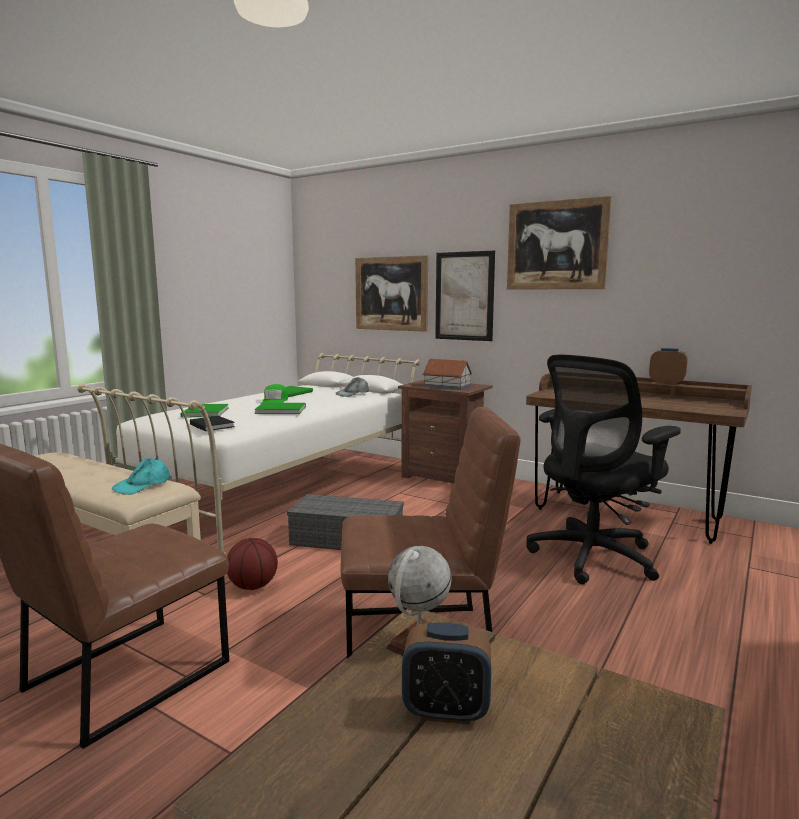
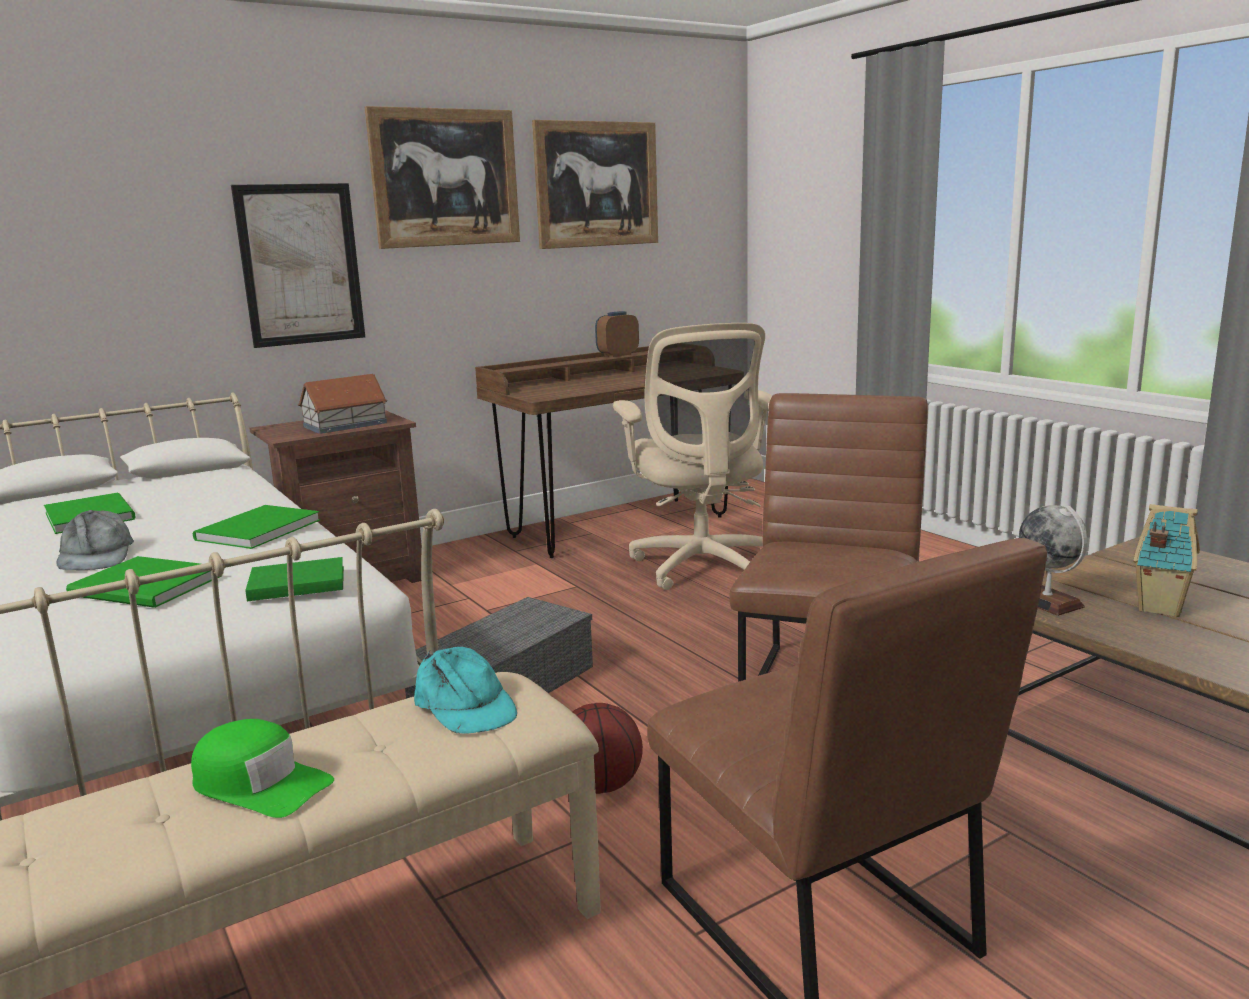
camera: 65 degrees left, 5 degrees up
black book [190,416,235,431] -> green book [245,557,344,601]
green cap [261,384,288,404] -> green cap moved to [191,719,334,818]
grey cap [335,377,369,397] -> grey cap moved to [57,510,134,570]
picture [355,255,428,332] -> picture moved to [532,120,658,249]
alarm clock [402,623,491,724] -> toy house [1133,504,1200,617]
black office chair [526,355,681,584] -> beige office chair [613,323,772,590]

